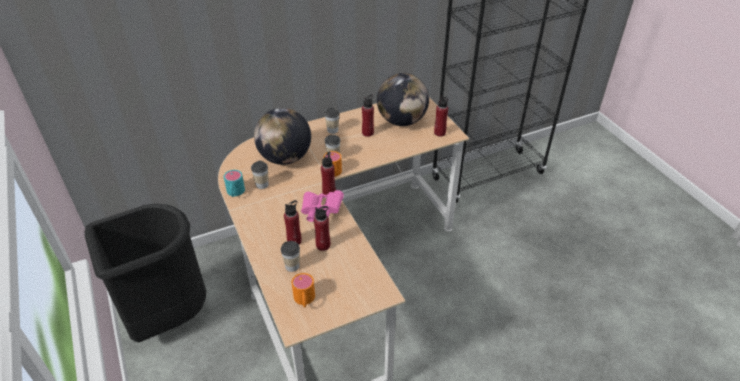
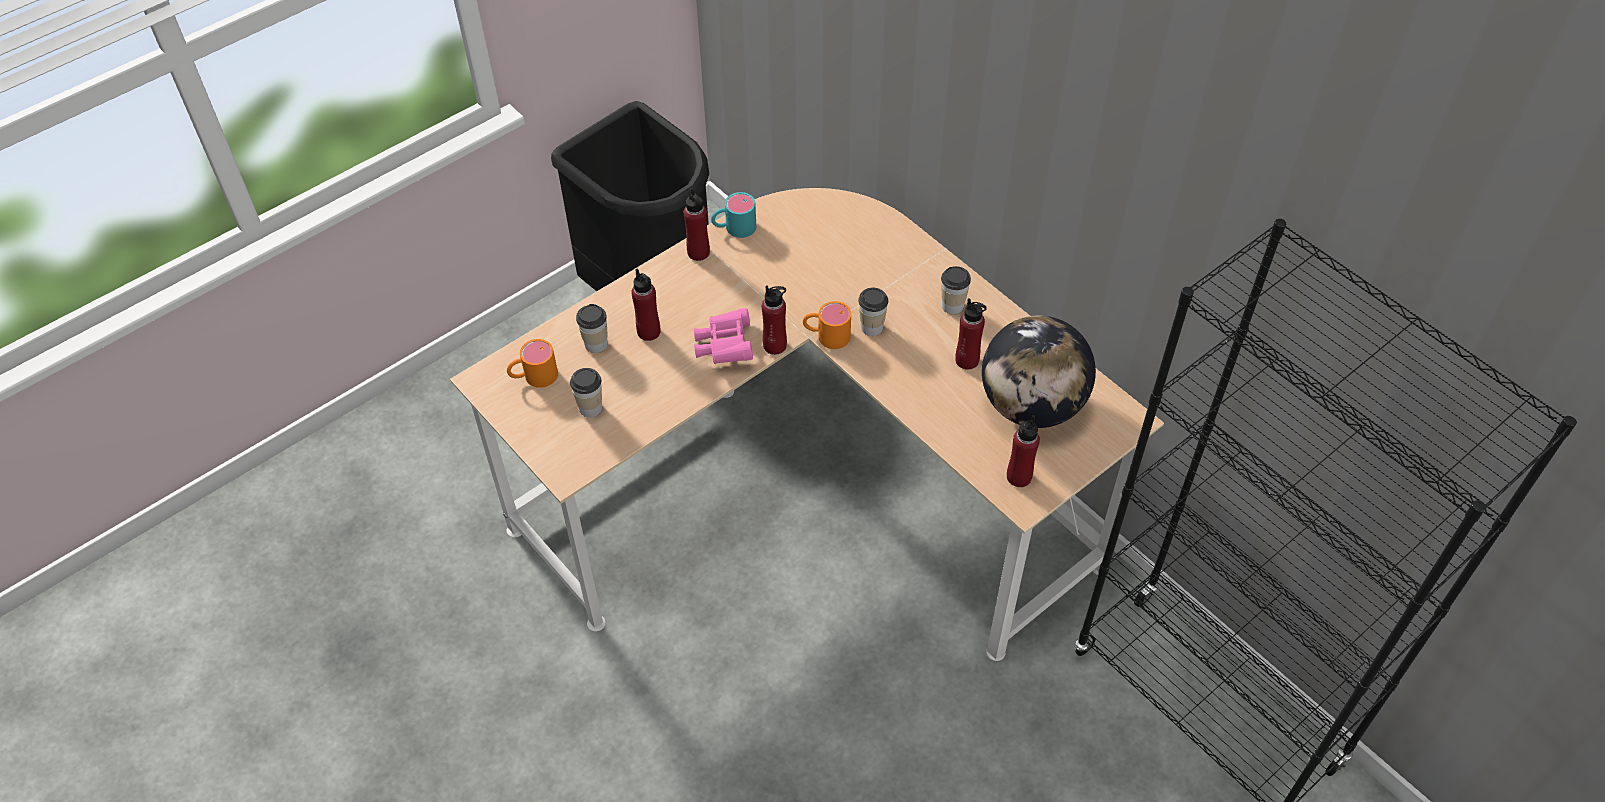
camera: 75 degrees right, 10 degrees up
cup [251,161,269,189] -> cup moved to [570,368,602,417]
globe [254,108,311,165] -> none
red bottle [314,206,330,251] -> red bottle moved to [683,188,710,261]

